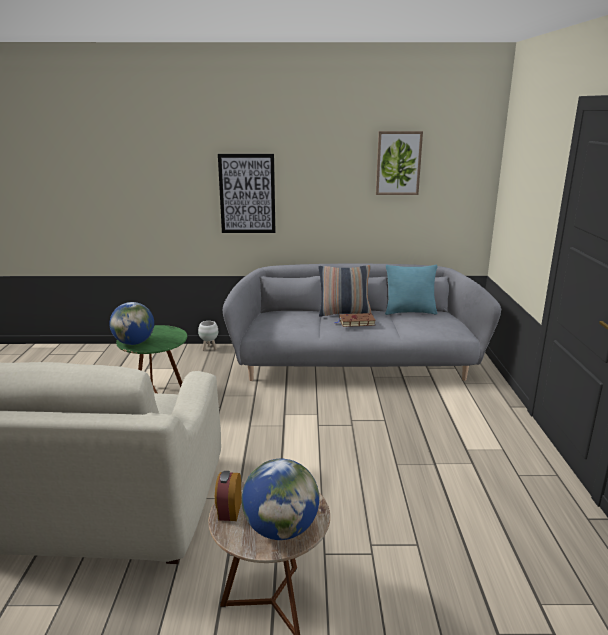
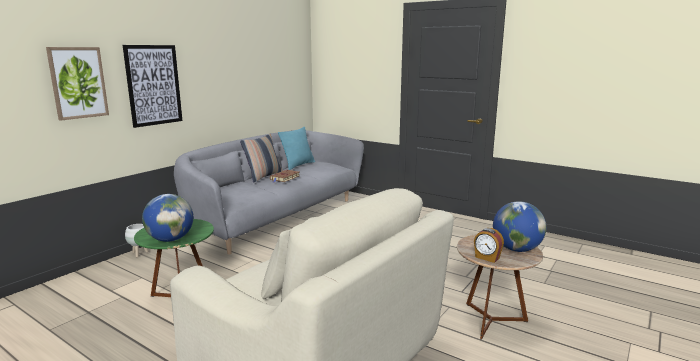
camera: 55 degrees left, 5 degrees down
picture [376,131,423,195] -> picture moved to [46,47,109,121]

